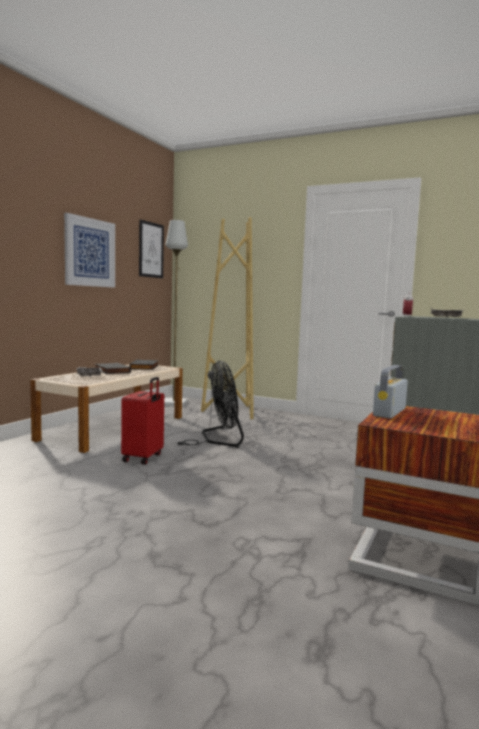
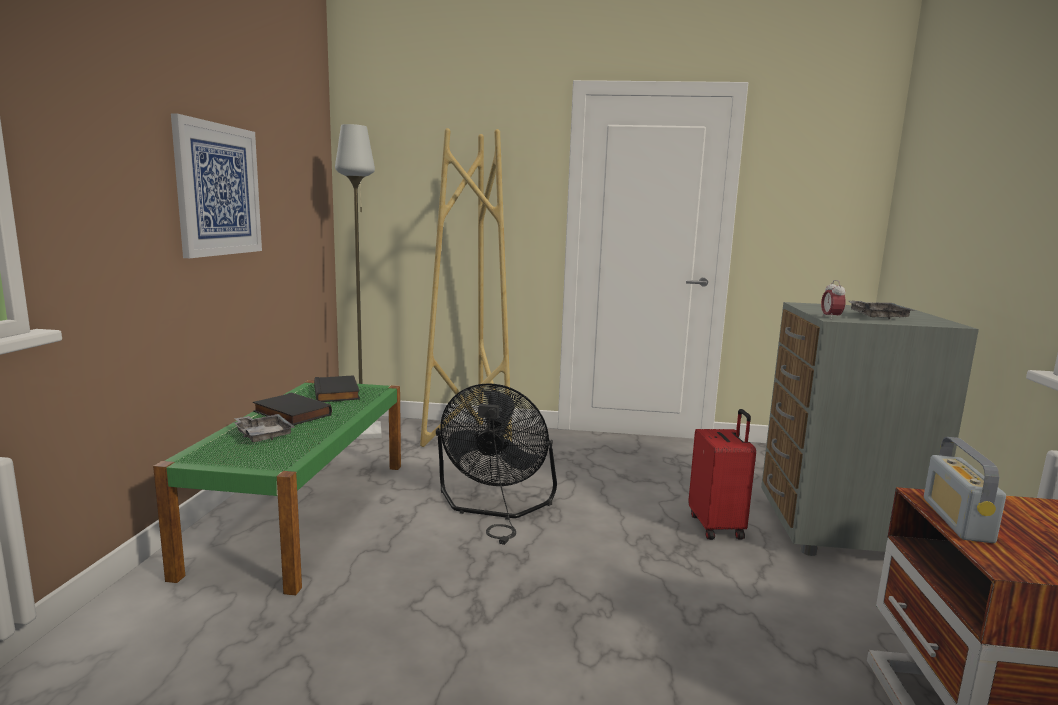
camera: 20 degrees left, 5 degrees up
beige bench [30,364,183,453] -> green bench [153,380,401,595]
red suitcase [121,377,164,465] -> red suitcase moved to [688,409,756,540]
picture [139,219,164,278] -> none
black fan [176,361,244,448] -> black fan turned 45 degrees counterclockwise [436,384,557,545]

